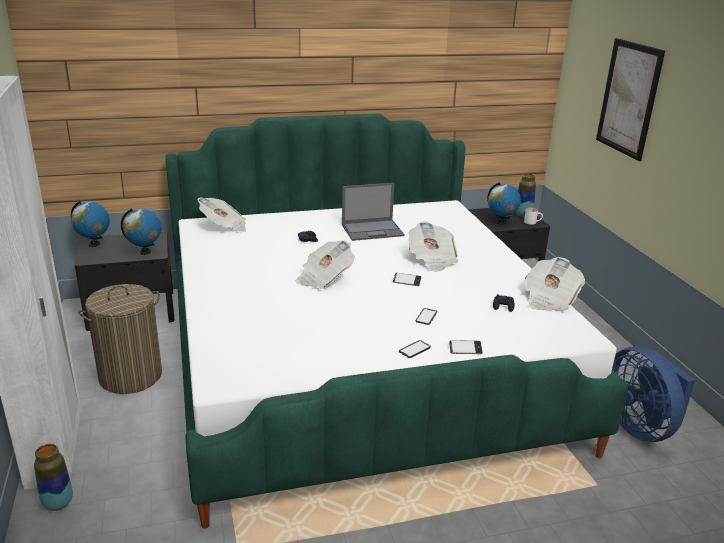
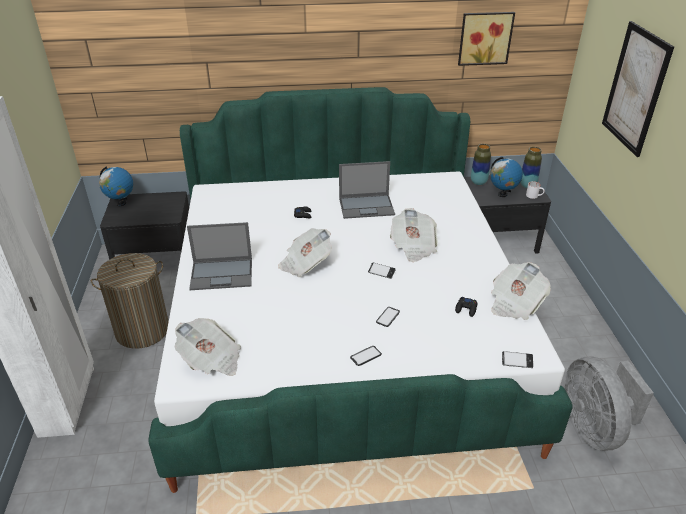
camera: 10 degrees right, 10 degrees up
vase [34,444,73,511] -> vase moved to [471,144,491,185]
globe [121,208,161,255] -> none
newspaper [197,197,246,232] -> newspaper moved to [174,318,241,376]
phone [449,340,482,354] -> phone moved to [502,351,533,368]
blue fan [612,346,695,442] -> grey fan [565,357,654,451]
none -> laptop [187,222,252,290]
none -> picture [458,12,515,66]

